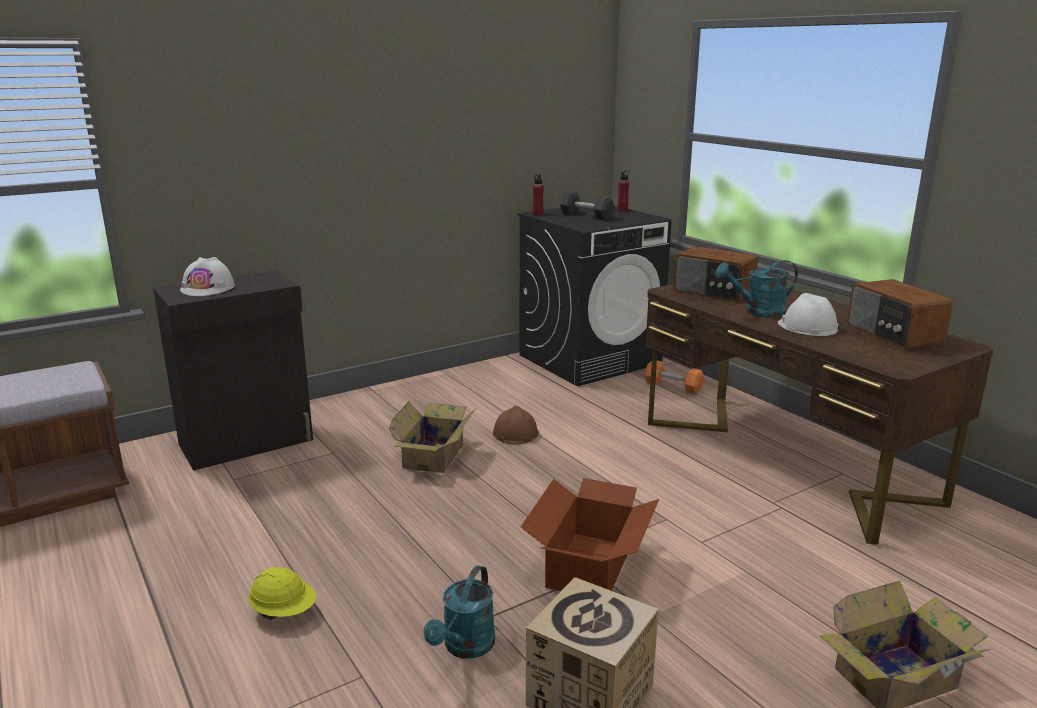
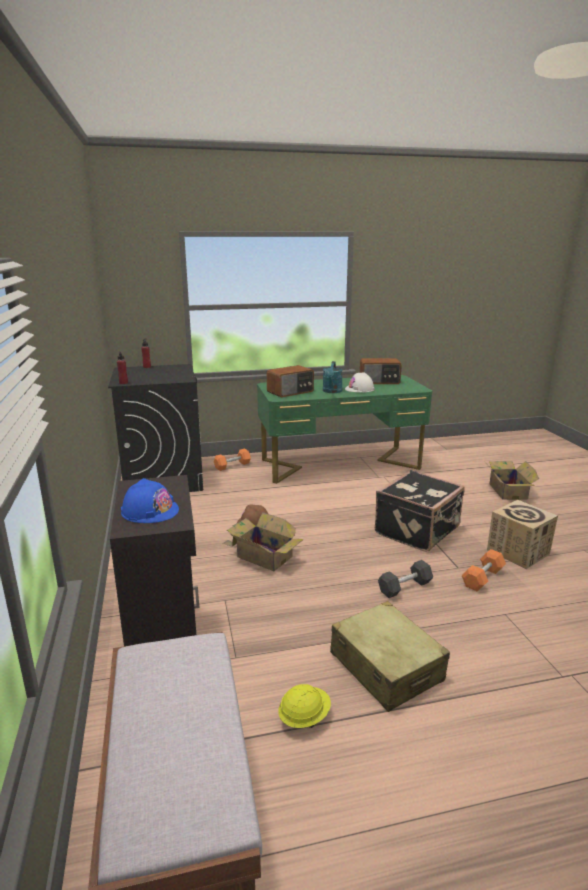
camera: 70 degrees left, 0 degrees up
white hard hat [180,257,235,296] -> blue hard hat [121,478,179,523]
yellow hard hat [249,567,316,620] -> yellow hard hat moved to [278,684,331,728]
turquoise watering can [424,565,495,659] -> orange dumbbell [462,549,506,591]
cardboard box [521,478,659,591] -> black suitcase [375,470,465,552]
black dumbbell [560,191,615,220] -> black dumbbell moved to [378,560,433,598]
brown desk [646,284,994,545] -> green desk [257,375,432,484]
none -> beige suitcase [330,601,450,712]

